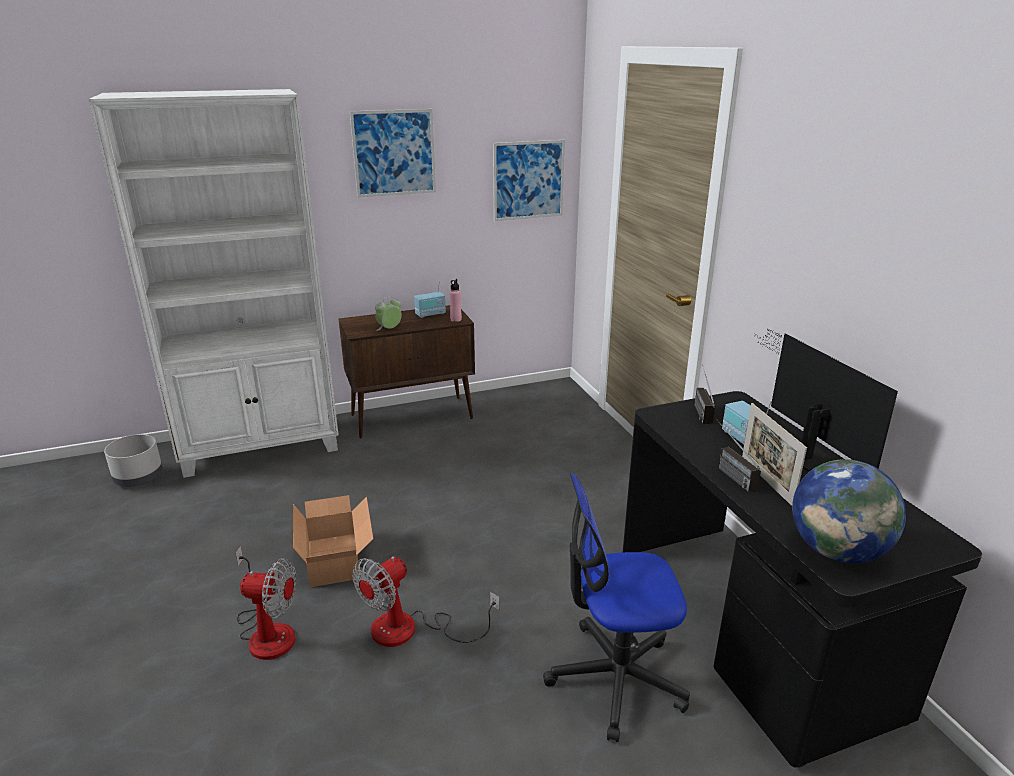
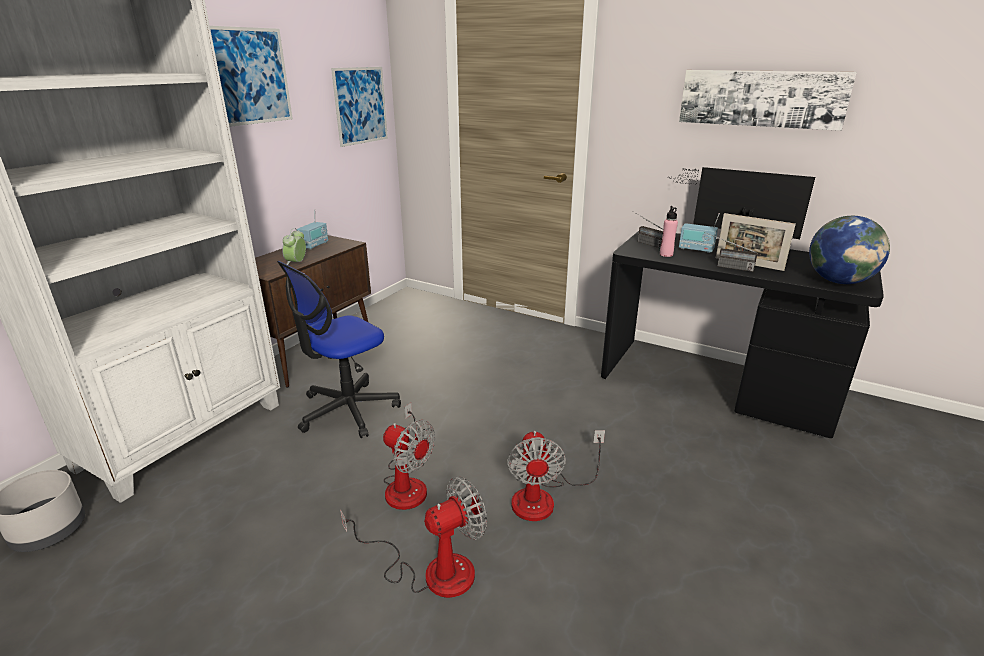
camera: 40 degrees left, 0 degrees up
cardboard box [293,495,373,587] -> fan [383,403,435,510]
pink bottle [449,279,462,322] -> pink bottle moved to [660,206,678,257]
office chair [543,473,690,742] -> office chair moved to [277,261,401,438]
none -> picture [679,70,857,131]

